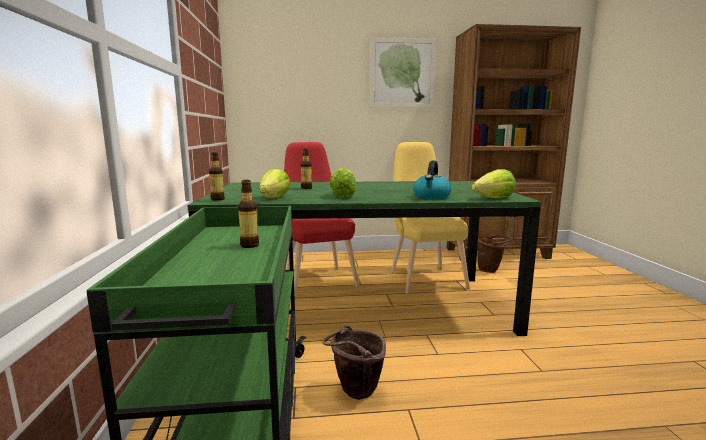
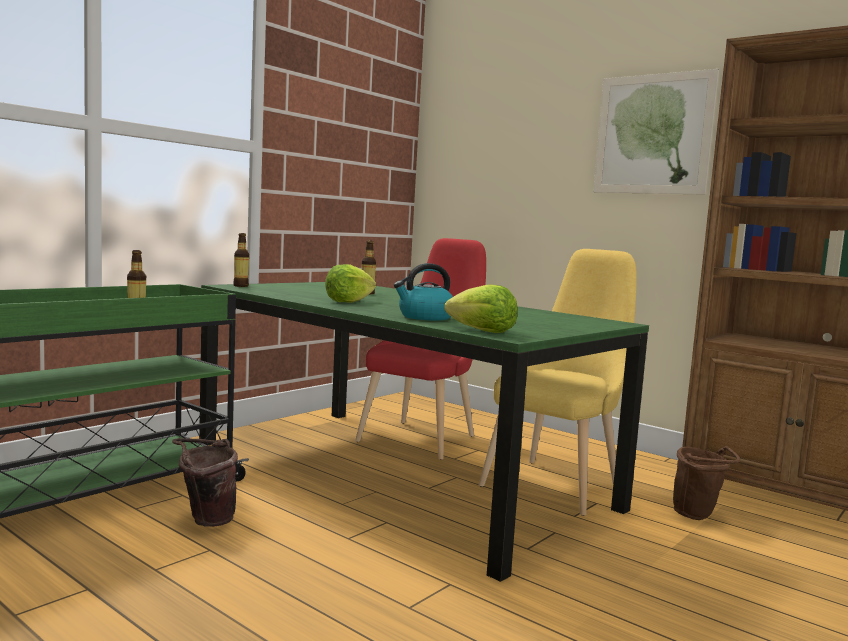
camera: 45 degrees right, 5 degrees down
lettuce [260,168,290,198] -> none

